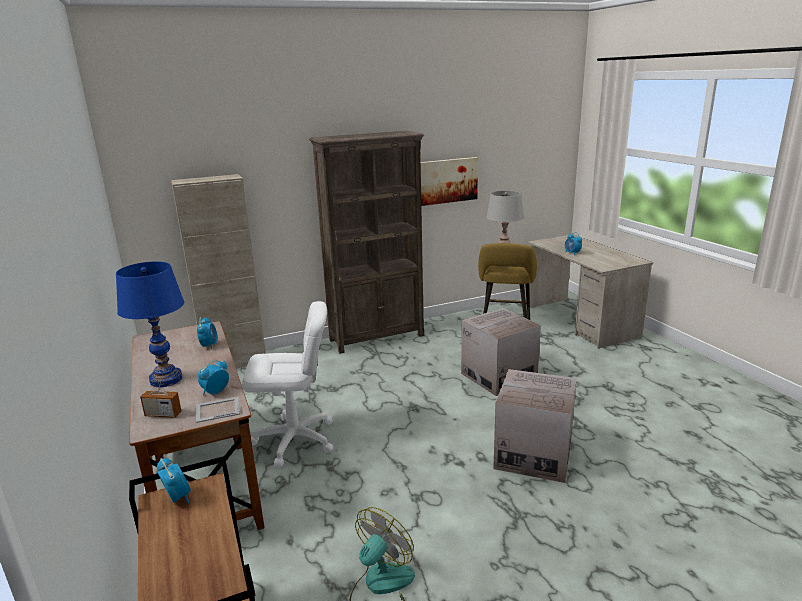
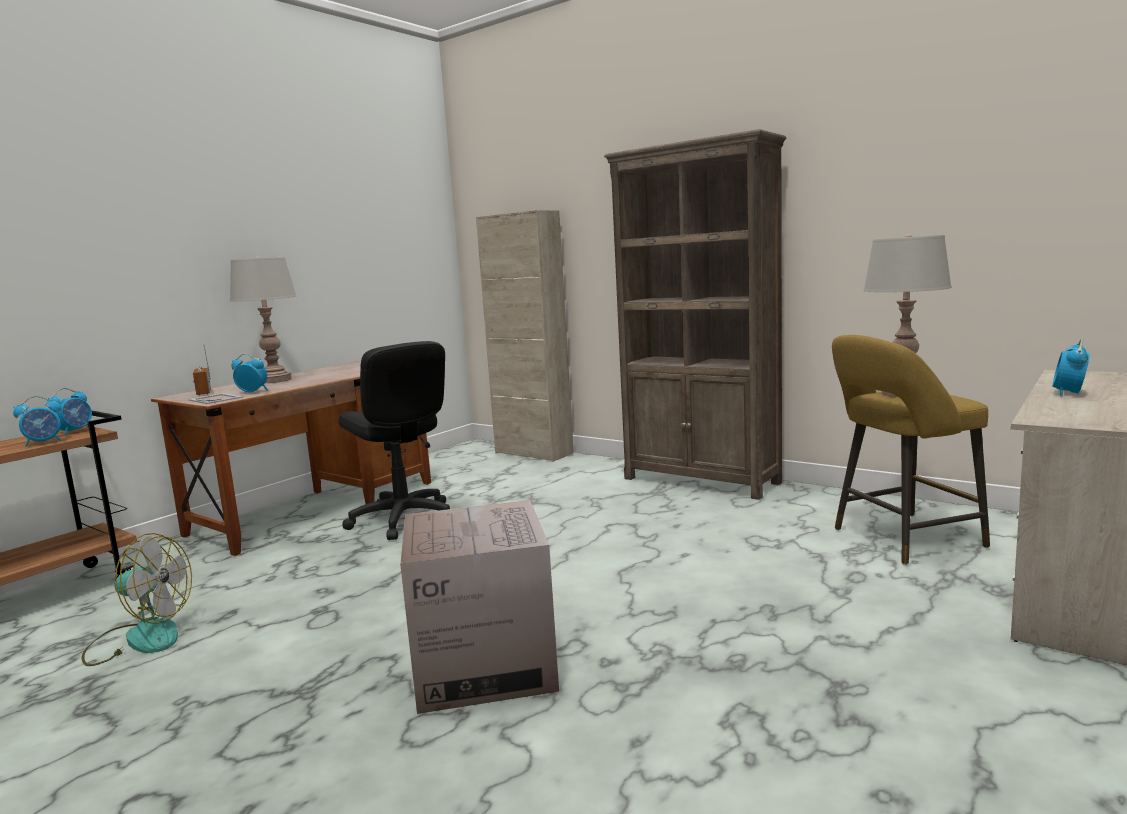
camera: 60 degrees right, 10 degrees down
blue table lamp [116,261,184,387] -> grey table lamp [230,256,297,383]
alarm clock [197,317,218,350] -> alarm clock moved to [13,396,62,447]
white office chair [242,301,334,467] -> black office chair [338,341,450,540]
picture [421,157,478,206] -> none
cardboard box [461,308,541,396] -> none

